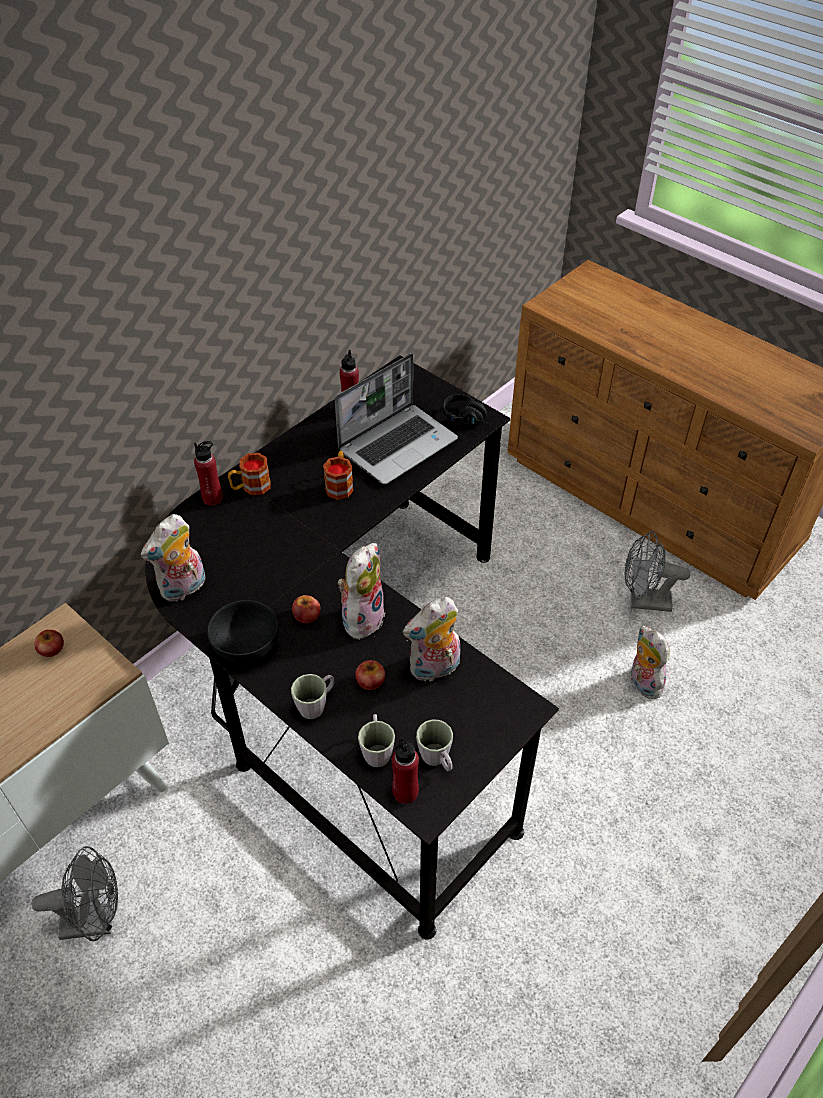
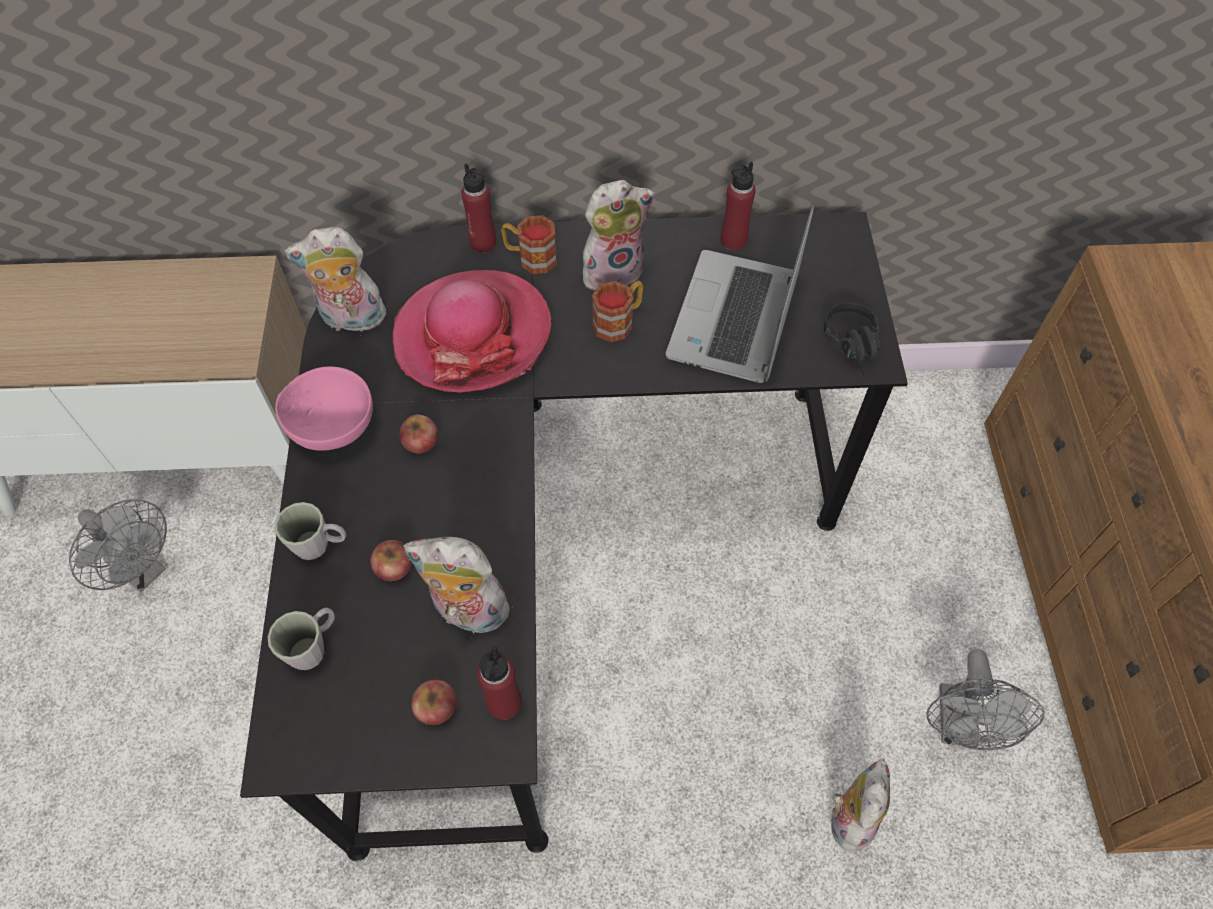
camera: 45 degrees right, 10 degrees up
apple [34,629,64,657] -> apple moved to [411,680,457,725]
black bowl [207,600,279,663] -> pink bowl [275,367,373,451]
laptop [335,353,458,485] -> laptop turned 105 degrees clockwise [666,204,814,383]
plush toy [338,543,386,641] -> plush toy moved to [583,180,655,290]
red bottle [392,736,419,804] -> red bottle moved to [477,646,522,720]
grey mug [416,719,453,771] -> none
grey fan [625,531,691,612] -> grey fan turned 135 degrees counterclockwise [926,649,1045,750]
none -> hat [393,270,551,393]

